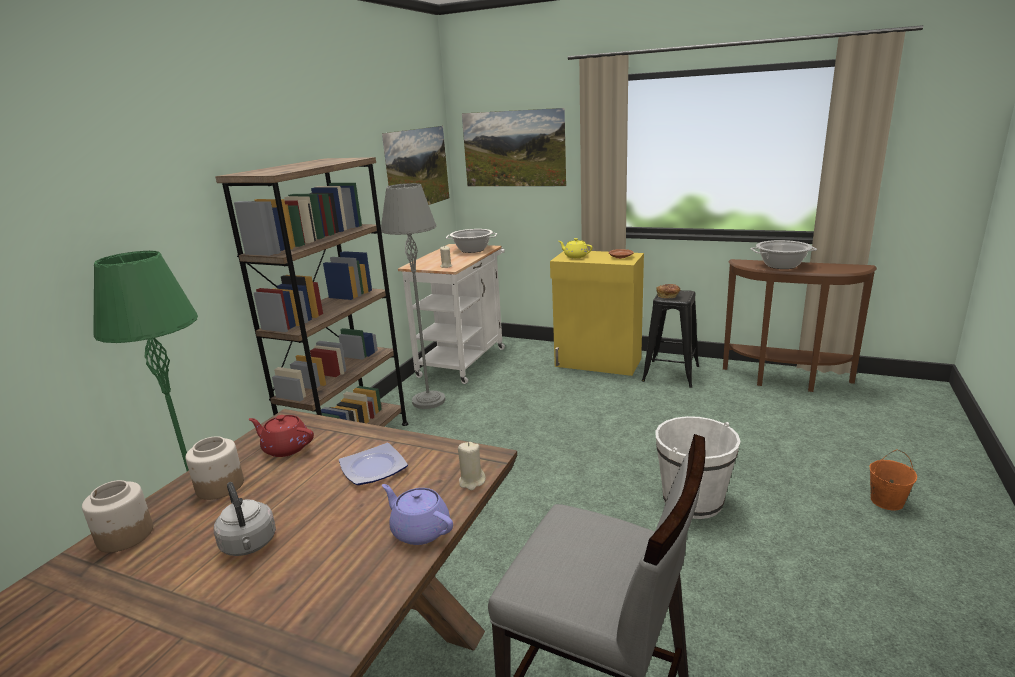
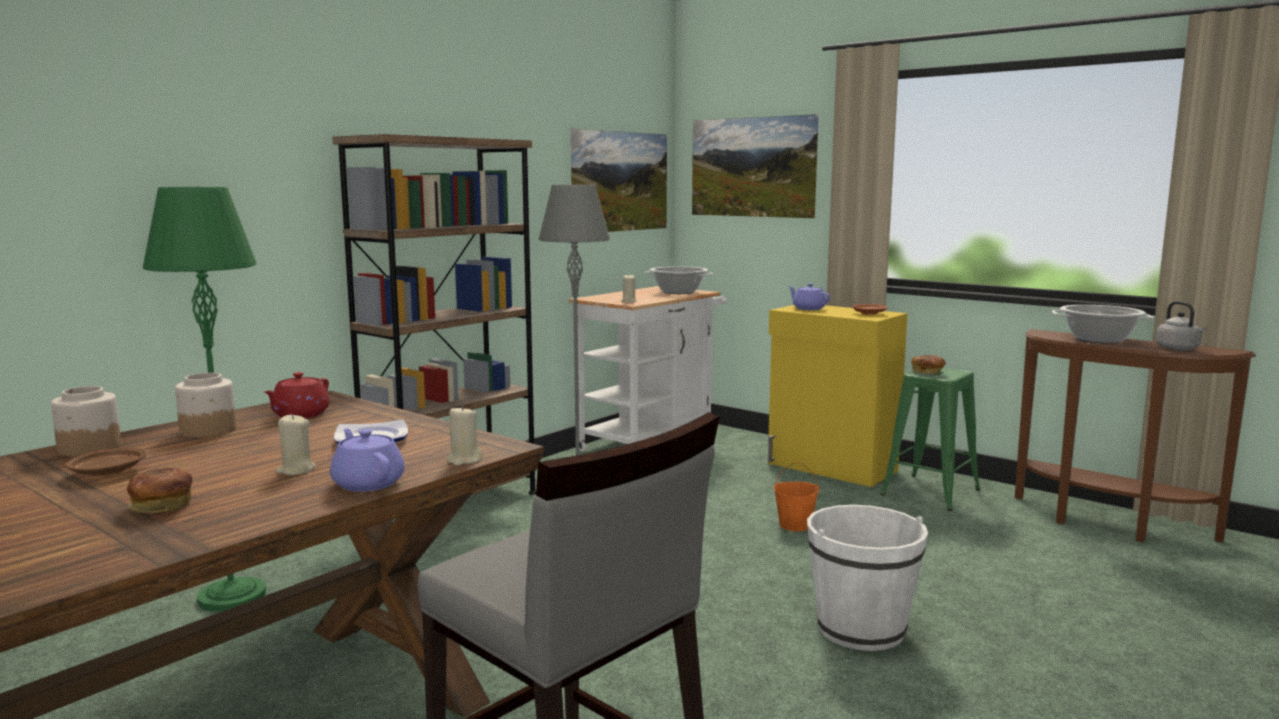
camera: 15 degrees right, 10 degrees down
grey kettle [214,482,276,556] -> grey kettle moved to [1156,301,1206,351]
red teapot [249,415,314,457] -> red teapot turned 105 degrees counterclockwise [264,372,330,418]
yellow teapot [559,238,592,258] -> purple teapot [788,283,830,310]
black stool [642,290,699,388] -> green stool [881,368,981,511]
orange bucket [870,449,917,510] -> orange bucket moved to [774,462,820,531]
none -> brown plate [65,448,146,476]
none -> bread [127,467,192,514]
none -> beige candle [276,414,316,475]

